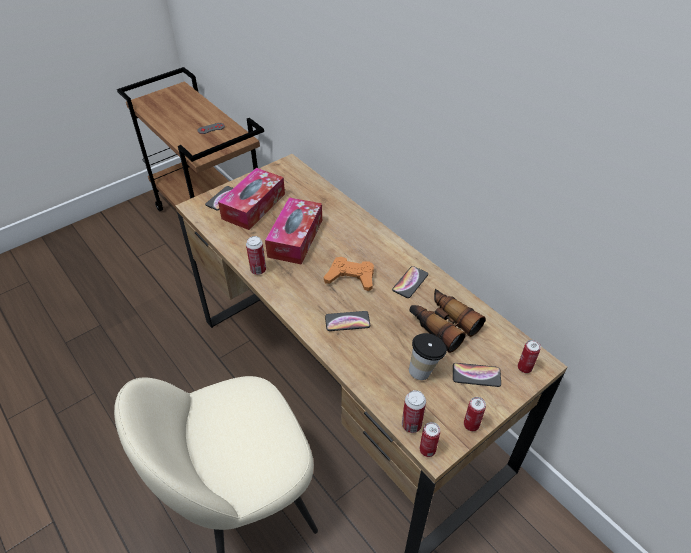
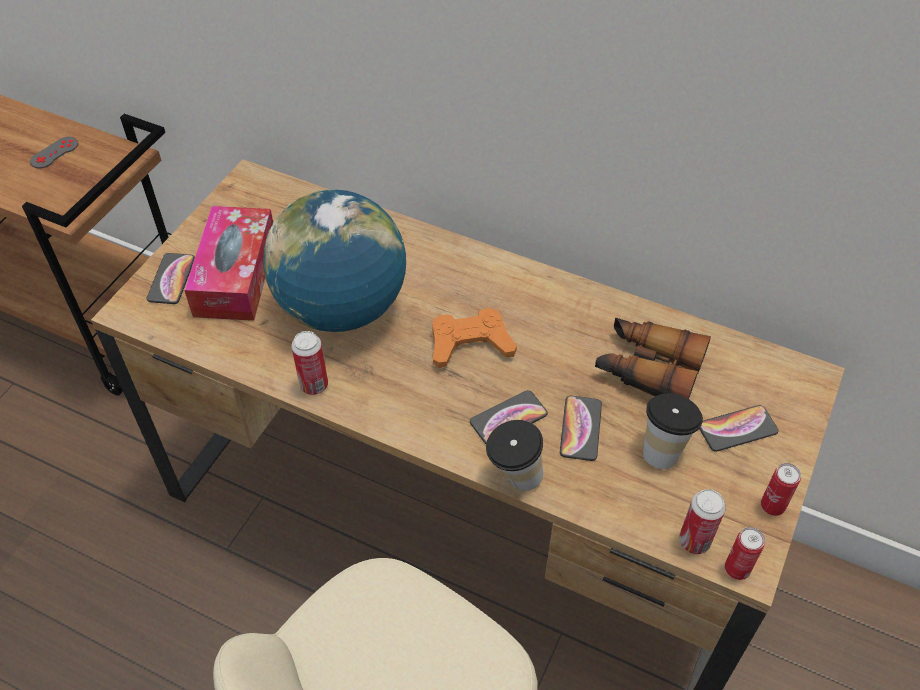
camera: 25 degrees left, 5 degrees up
tissue box [265,197,322,264] -> globe [263,190,406,332]
phone [392,266,428,298] -> phone moved to [560,396,602,461]
can [518,340,541,373] -> none
none -> cup [486,420,543,491]

